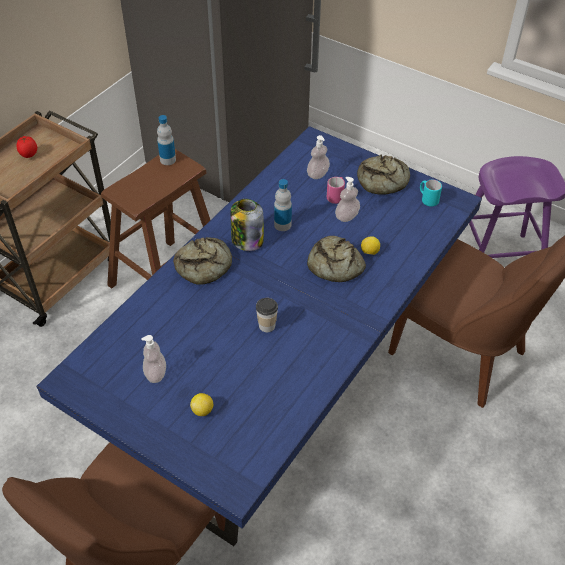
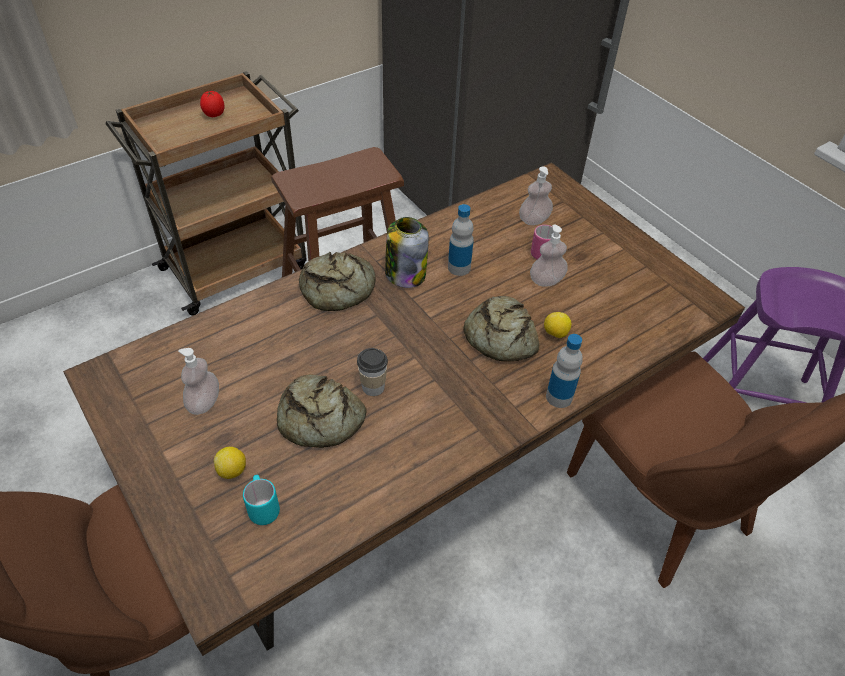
camera: 20 degrees right, 0 degrees up
blue dining table [36,126,482,546] -> brown dining table [63,162,745,656]
bottle [157,115,176,165] -> bottle moved to [546,334,583,408]
bread [357,155,410,195] -> bread moved to [277,374,367,448]
turquoise mug [420,180,442,207] -> turquoise mug moved to [243,475,280,525]

